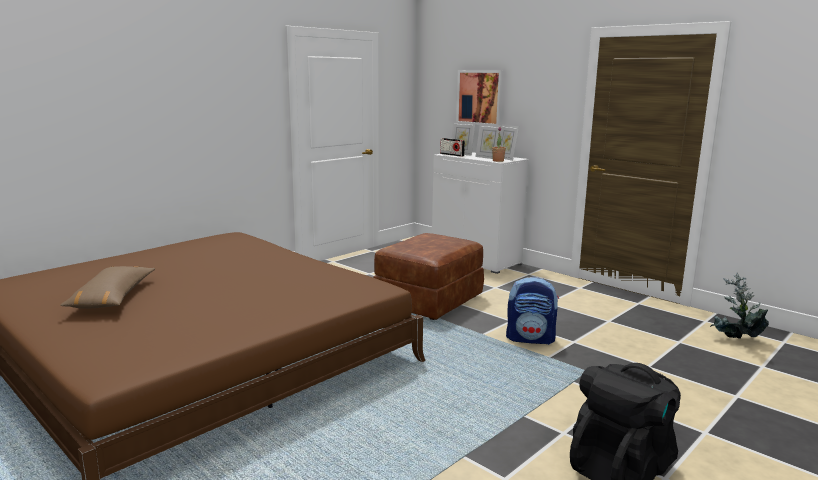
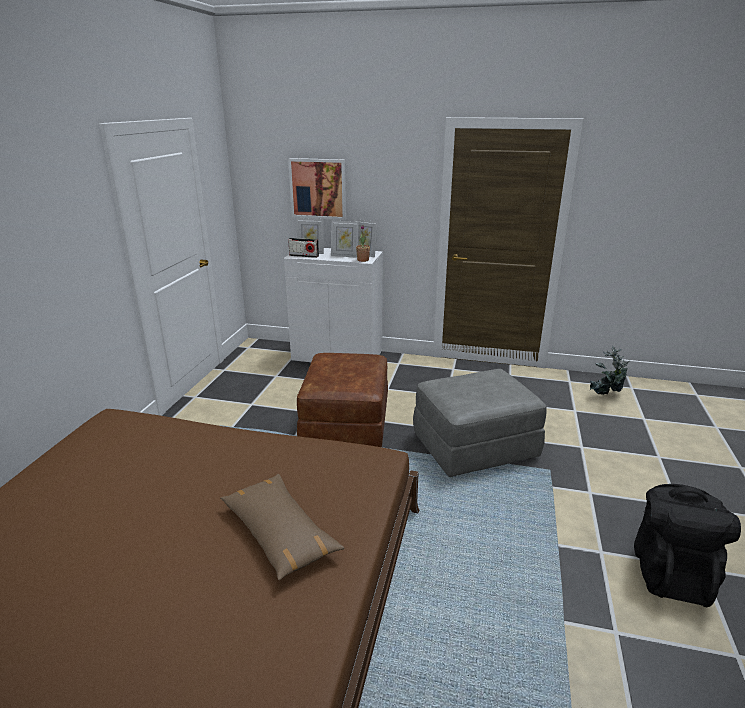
camera: 30 degrees left, 10 degrees up
brown pillow [60,266,155,309] -> brown pillow moved to [220,474,344,580]
backpack [506,277,559,345] -> grey ottoman [413,369,547,477]

